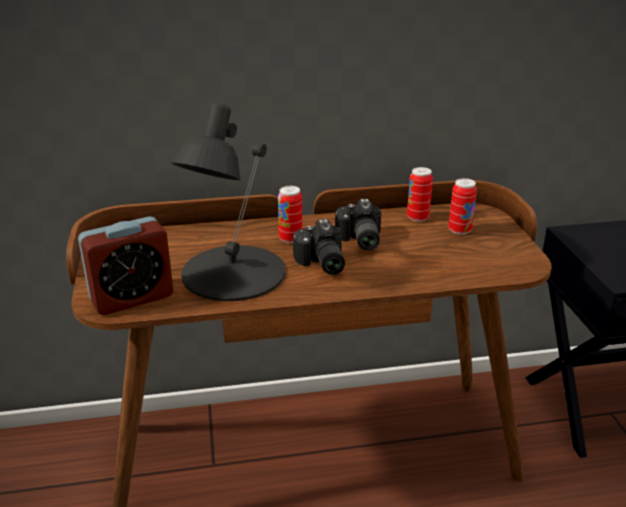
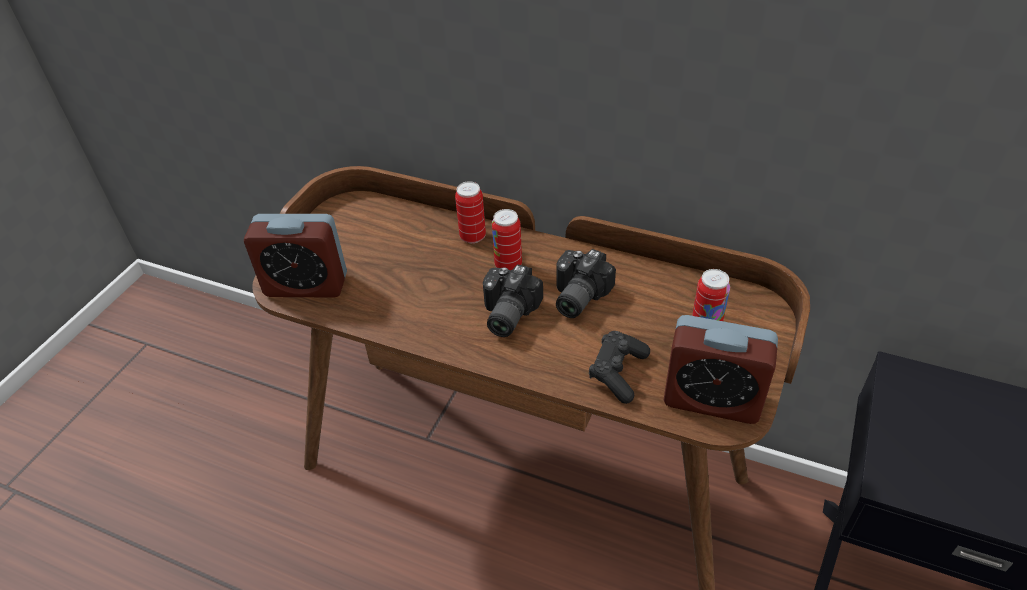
camera: 35 degrees right, 15 degrees up
black table lamp [172,103,285,301] -> none
can [407,167,433,222] -> can moved to [455,181,486,243]
none -> black game controller [589,331,650,404]
none -> alarm clock [664,315,778,424]

